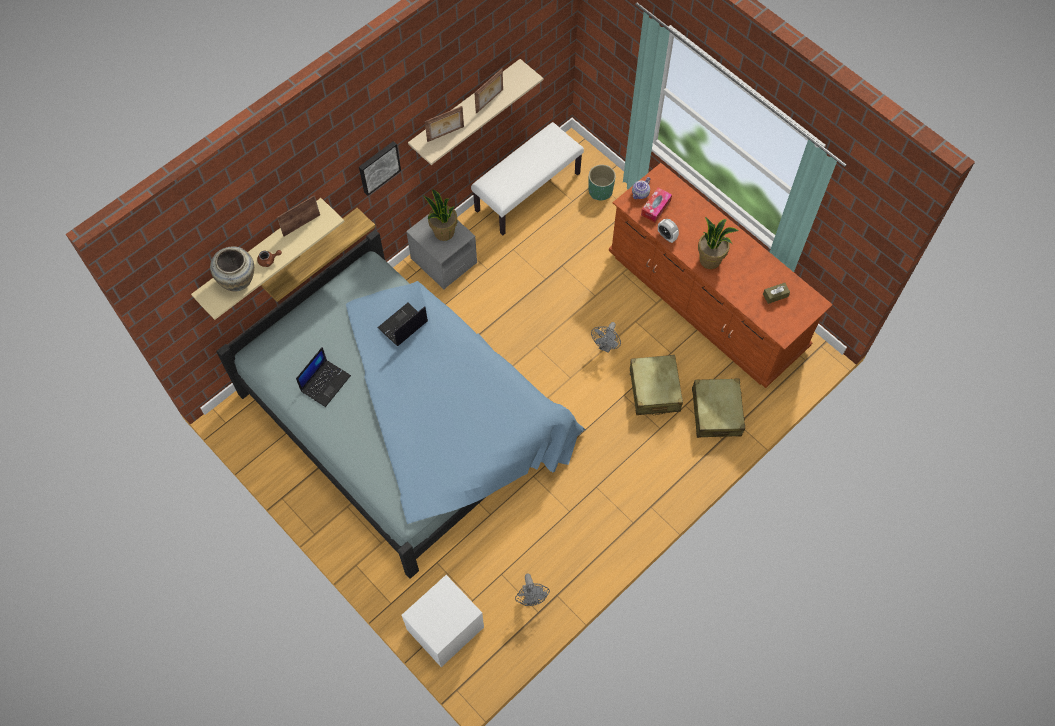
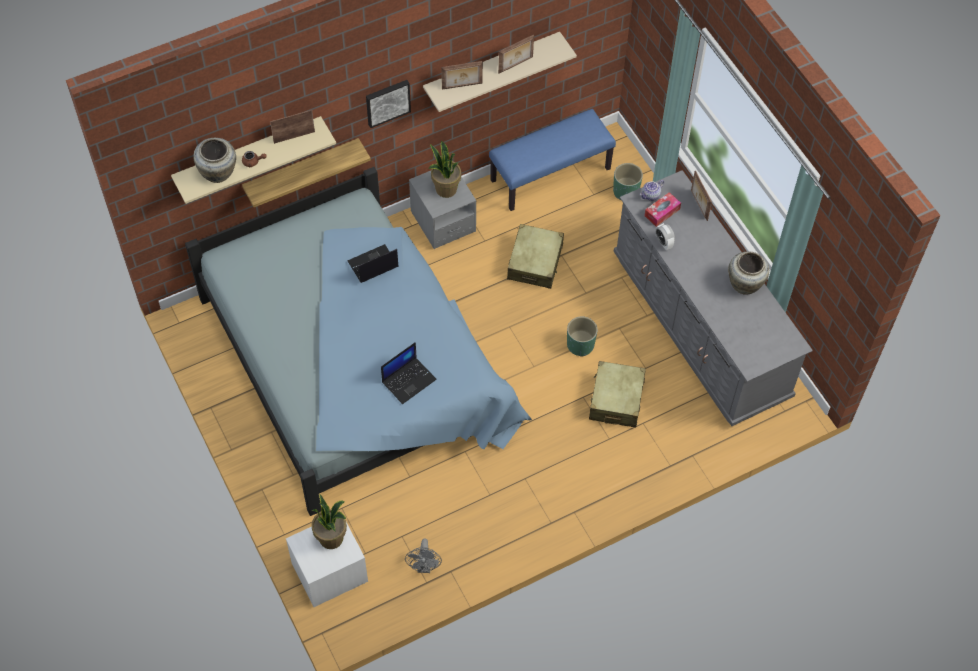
camera: 15 degrees right, 5 degrees down
laptop [296,347,351,407] -> laptop moved to [381,342,436,404]
white bench [471,122,584,235] -> blue bench [489,109,616,211]
grey fan [591,322,621,353] -> green planter [567,316,598,357]
brown dresser [609,163,833,388] -> grey dresser [614,170,813,426]
beige suitcase [692,378,745,438] -> beige suitcase moved to [507,224,564,289]
potted plant [698,217,739,269] -> potted plant moved to [312,494,347,549]
brown tissue box [763,282,790,304] -> none
none -> picture frame [691,171,712,221]
none -> beige vase [728,251,769,295]

